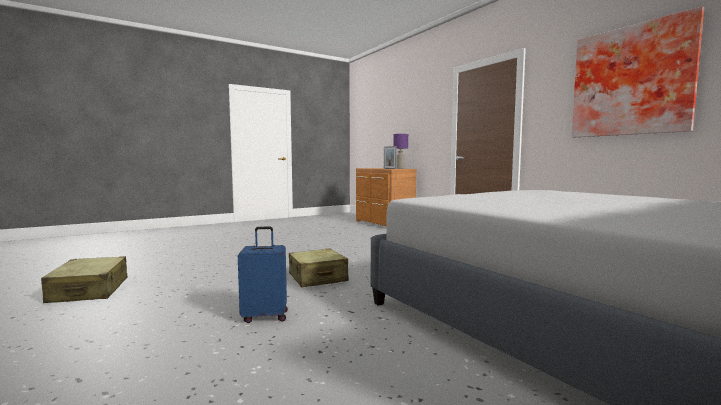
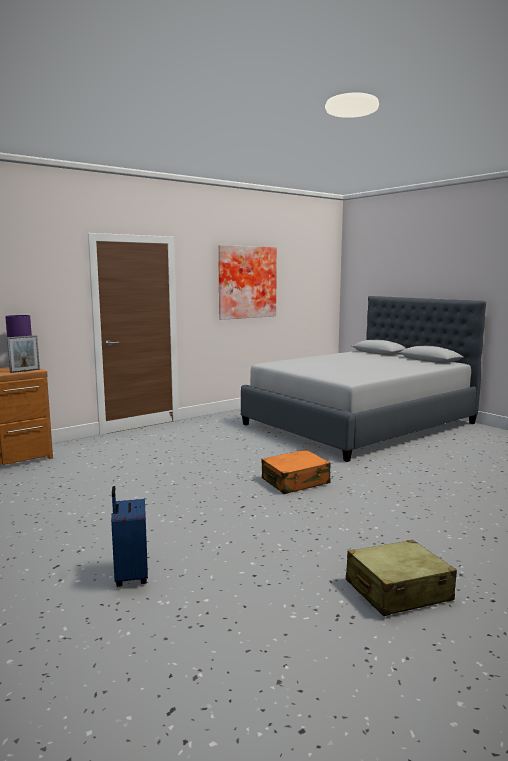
camera: 95 degrees left, 5 degrees up
blue suitcase [238,227,288,323] -> blue suitcase moved to [111,486,148,587]
beige suitcase [289,248,349,287] -> orange suitcase [262,450,331,494]

